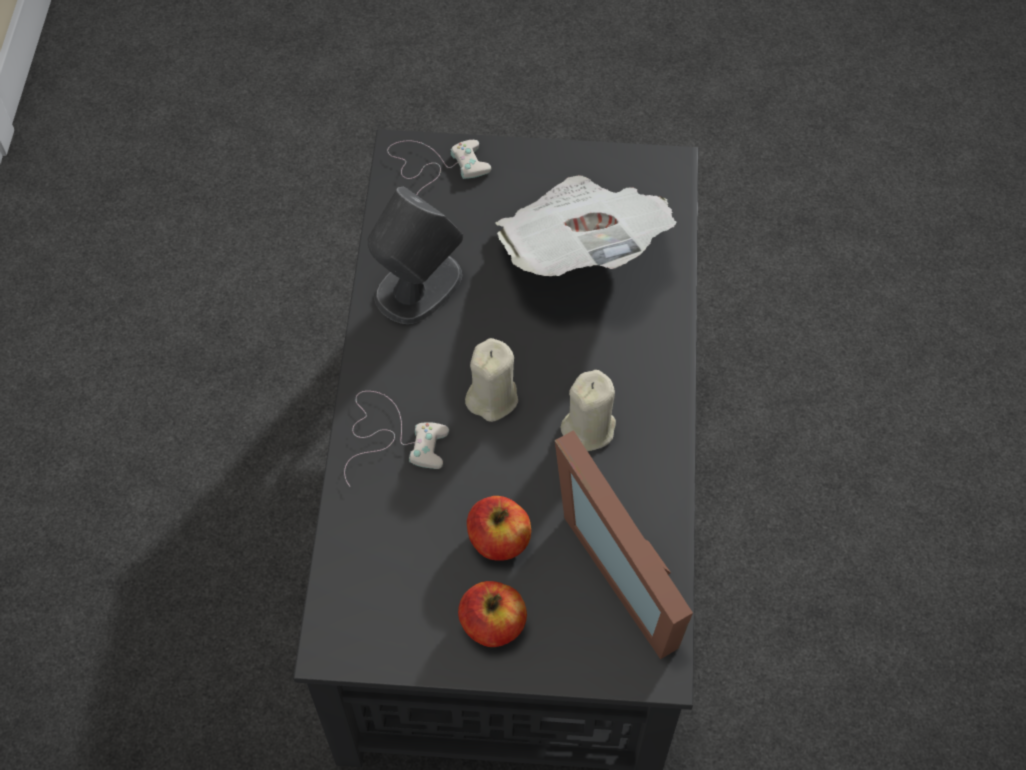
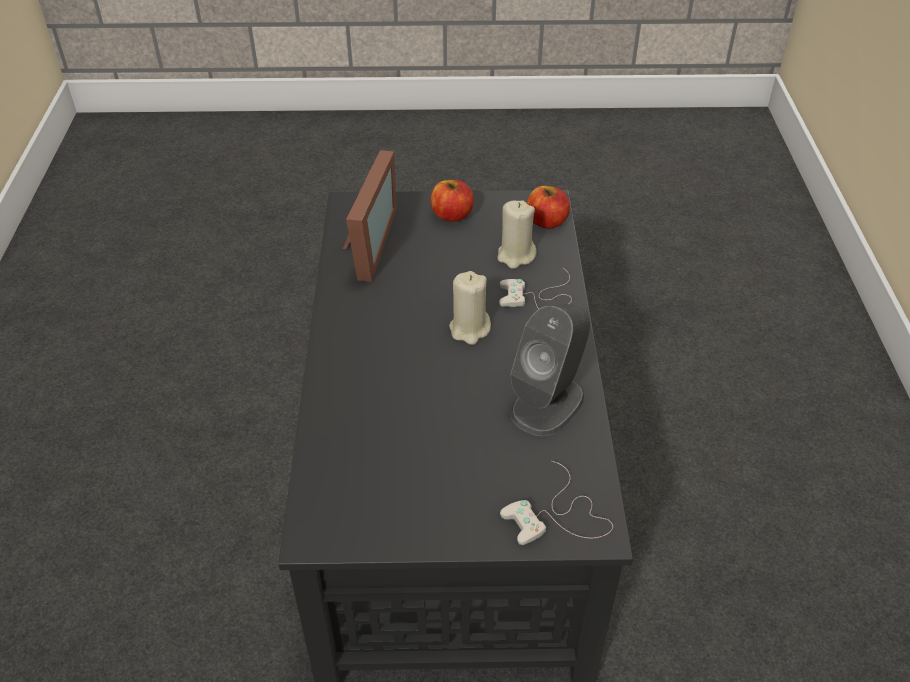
camera: 175 degrees right, 15 degrees down
apple [467,496,531,561] -> apple moved to [527,186,570,229]
newspaper [495,175,677,276] -> none
picture frame [555,430,693,659] -> picture frame turned 45 degrees clockwise [343,150,397,282]
beige candle [560,370,616,451] -> beige candle moved to [497,200,537,269]

